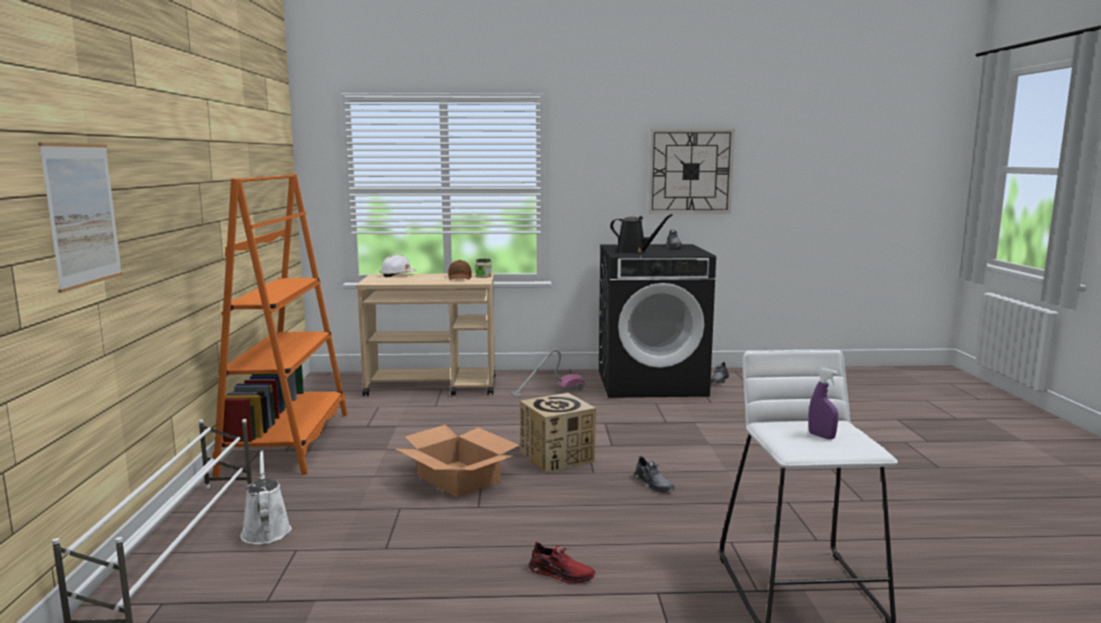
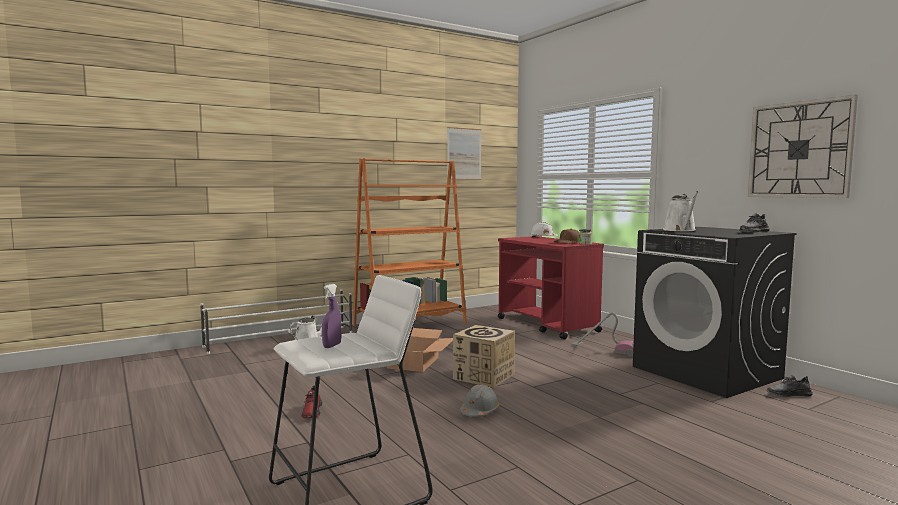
camera: 60 degrees right, 5 degrees down
picture [38,143,122,293] -> picture moved to [447,127,482,180]
beige cart [356,273,495,396] -> red cart [498,236,604,339]
black watering can [610,214,673,254] -> white watering can [663,191,698,231]
grey shoe [634,456,675,492] -> grey hard hat [460,385,499,417]

